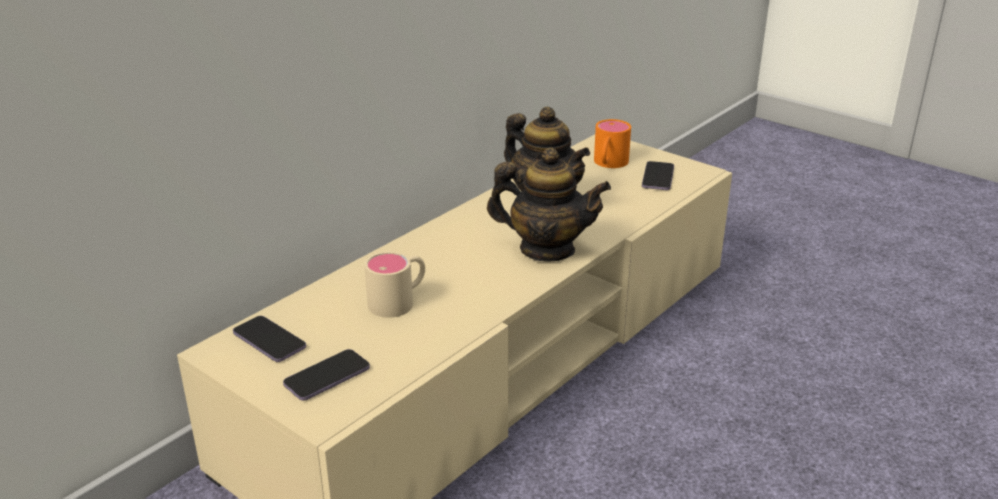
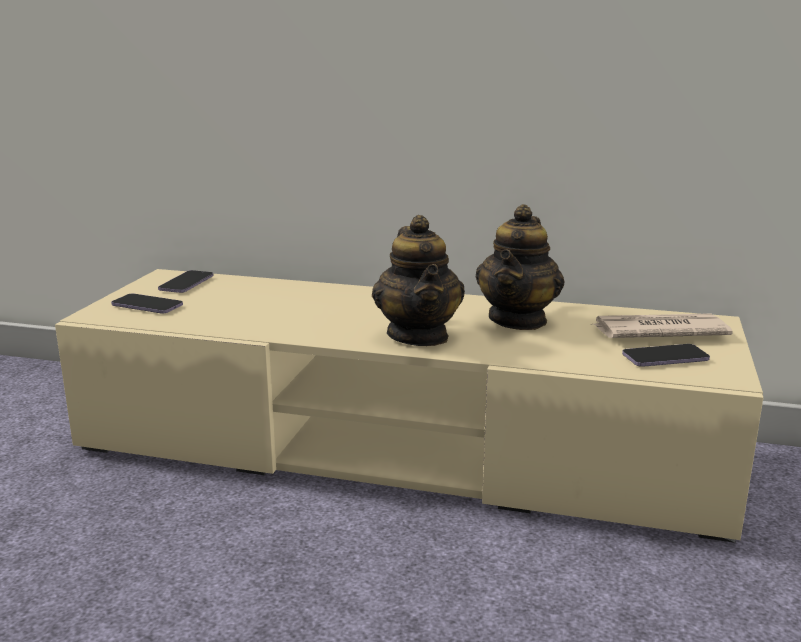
camera: 65 degrees right, 10 degrees down
beige mug [364,251,425,318] -> none
orange mug [594,119,631,168] -> newspaper [591,313,733,338]

